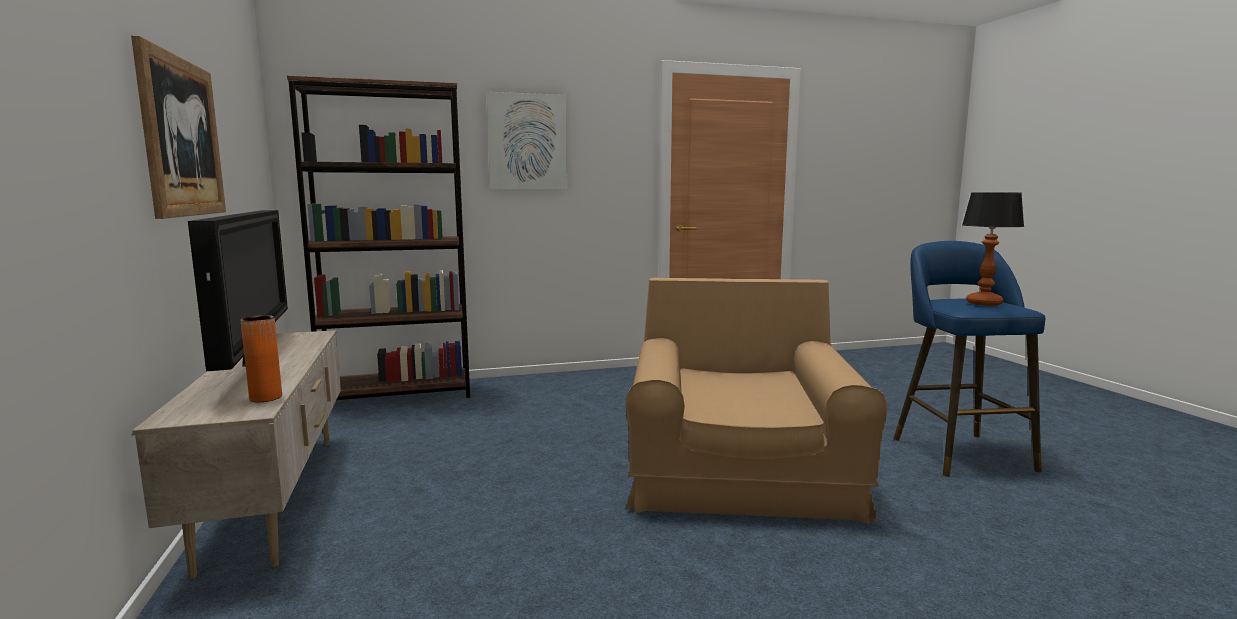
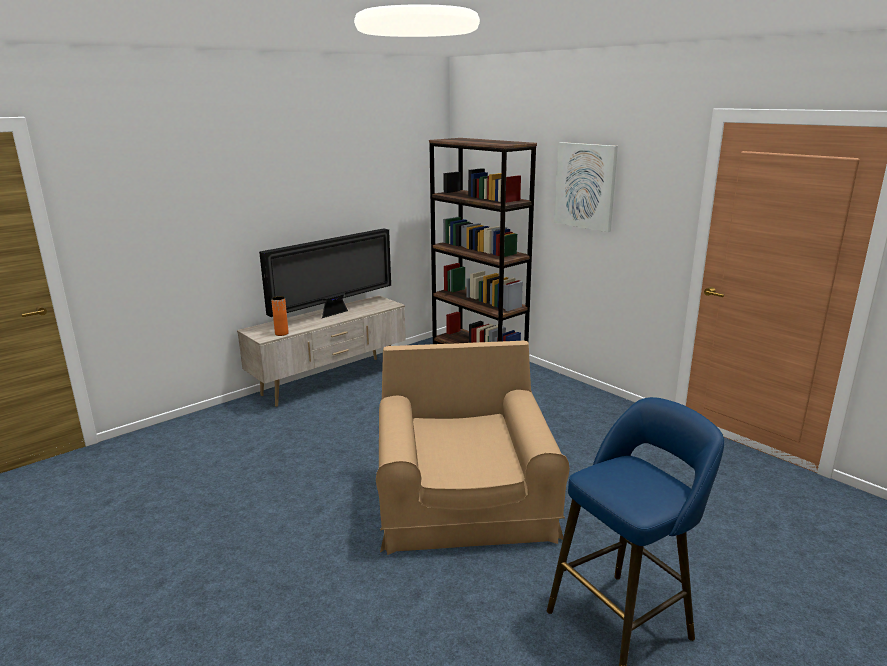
camera: 65 degrees right, 10 degrees up
picture [131,36,226,219] -> none
brown armchair [625,278,888,523] -> brown armchair turned 75 degrees counterclockwise [376,341,570,555]
table lamp [962,193,1024,306] -> none

